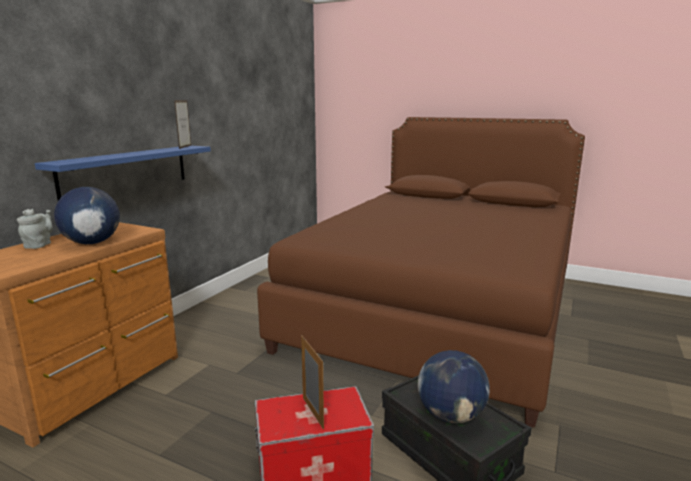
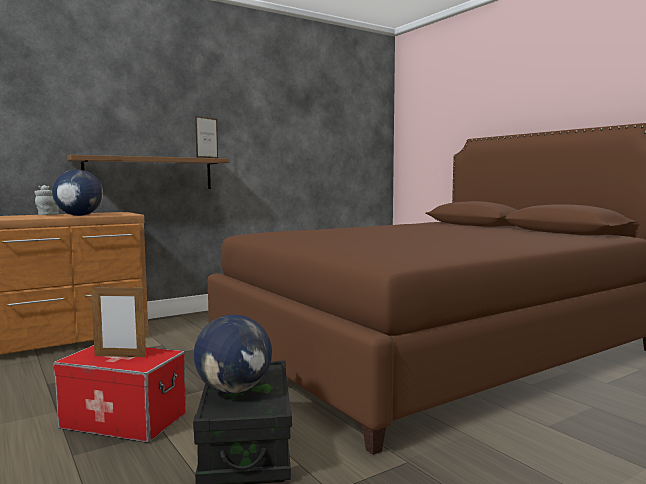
camera: 30 degrees right, 10 degrees down
blue shelf [35,146,211,201] -> brown shelf [67,155,230,189]
picture frame [301,335,324,429] -> picture frame turned 90 degrees clockwise [91,285,146,357]

